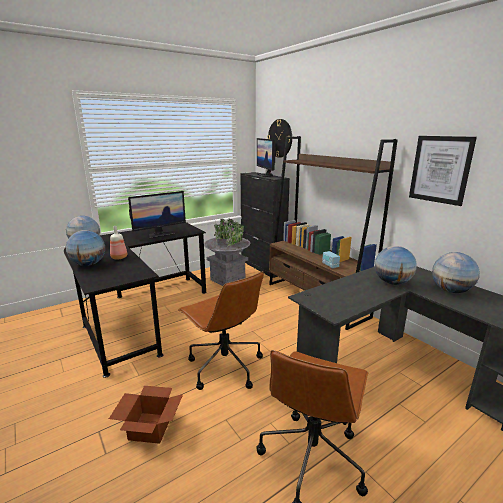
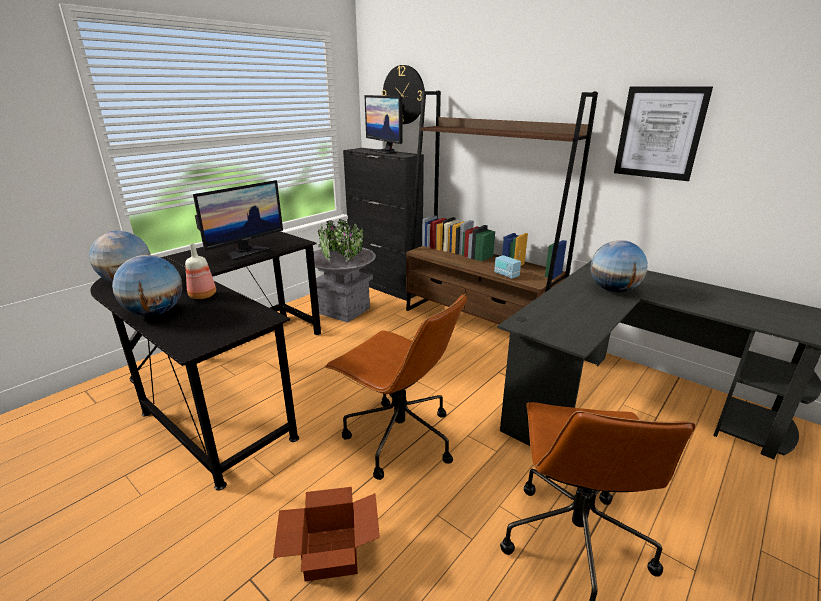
camera: 15 degrees left, 5 degrees up
globe [432,252,480,293] -> none

